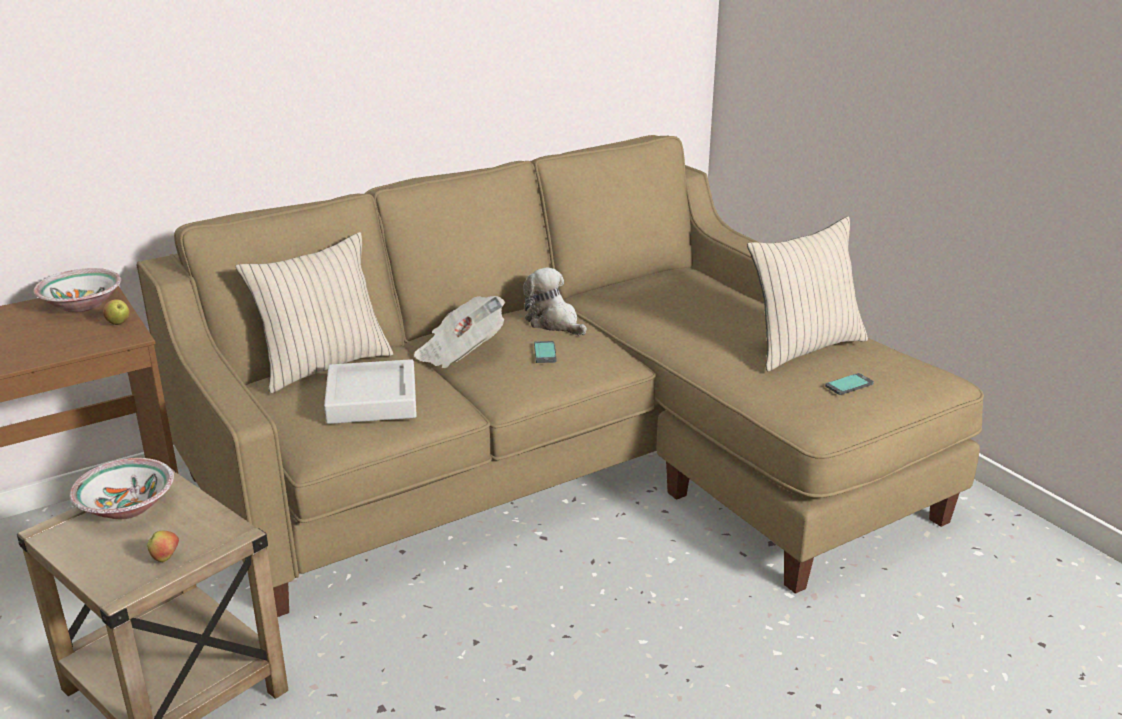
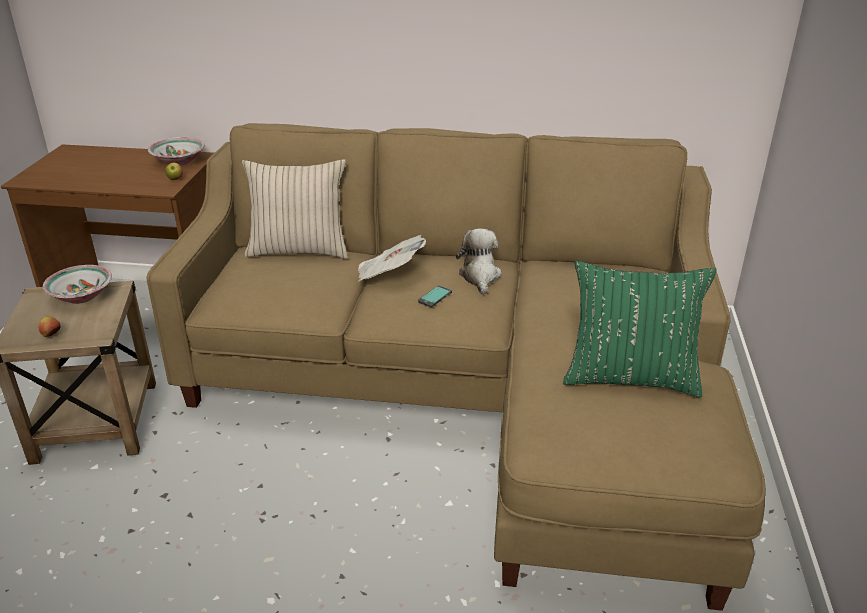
camera: 40 degrees right, 5 degrees up
grey tray [324,359,417,424] -> none
beige pillow [747,216,868,371] -> green pillow [563,261,717,398]
phone [825,373,874,395] -> none

